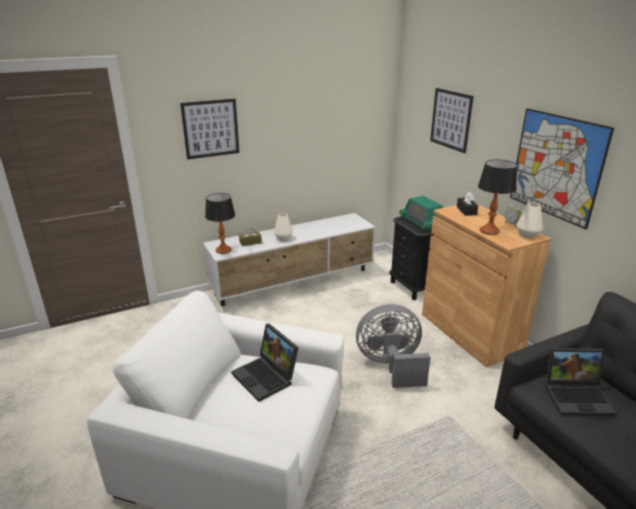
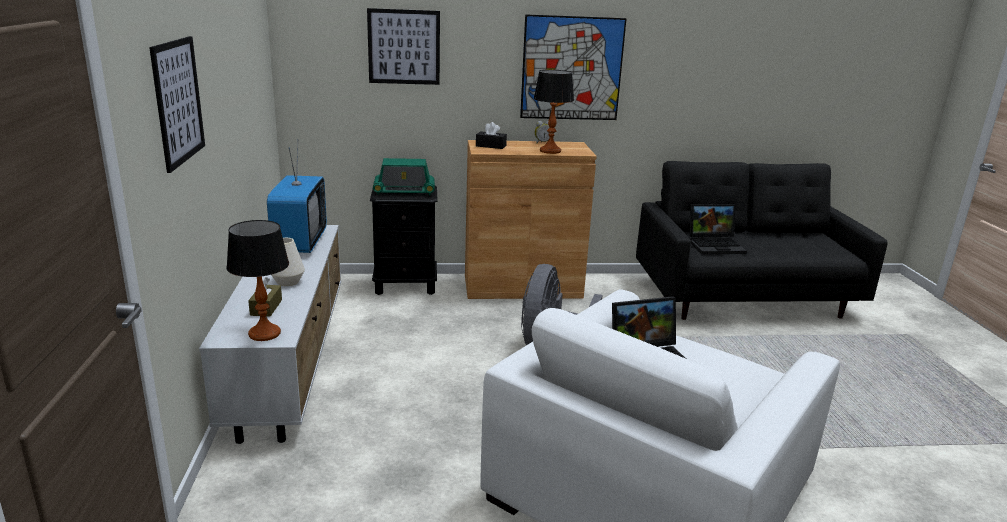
camera: 70 degrees left, 5 degrees down
white vase [516,202,543,238] -> none
laptop [545,348,617,416] -> laptop turned 60 degrees clockwise [689,204,747,254]
none -> television [267,139,327,253]

